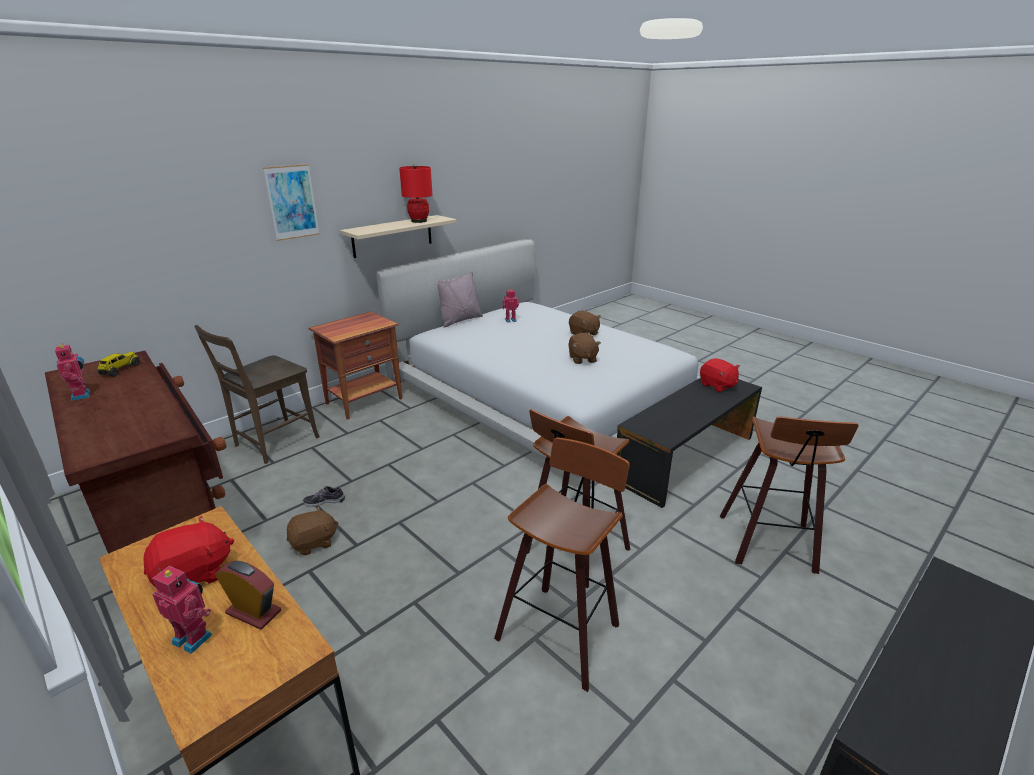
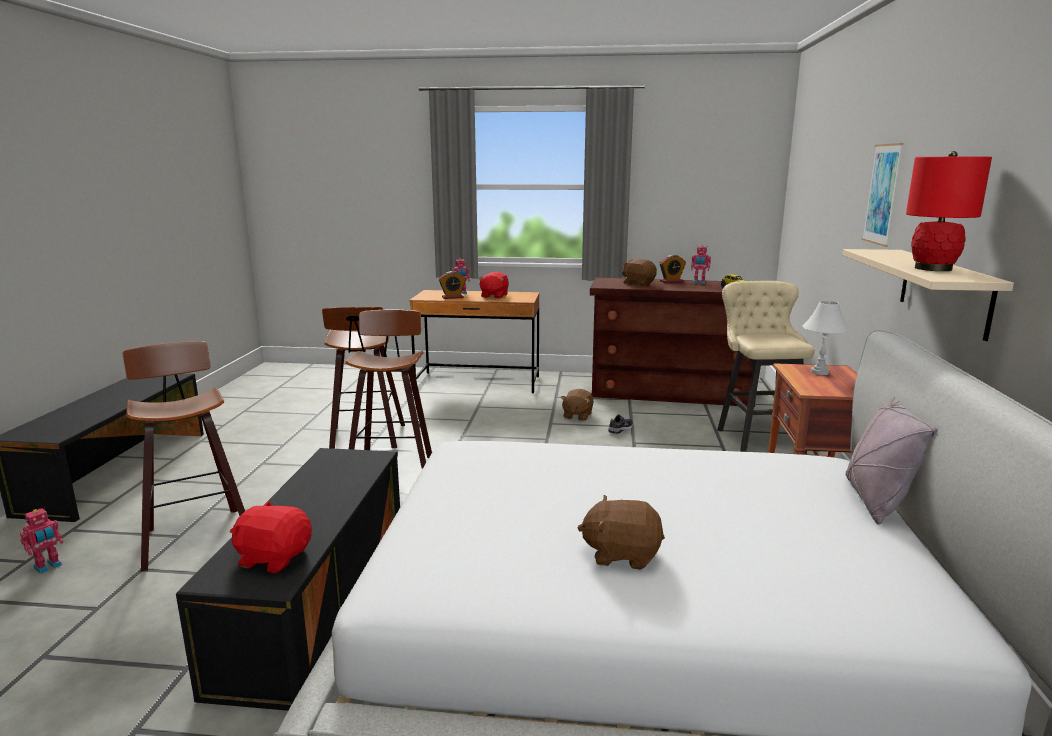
camera: 140 degrees right, 10 degrees down
brown chair [194,325,320,464] -> beige stool [717,281,815,455]
toy robot [502,289,519,323] -> toy robot moved to [20,507,64,574]
brown plush toy [568,333,601,364] -> brown plush toy moved to [622,259,657,286]
none -> alarm clock [660,255,686,283]
none -> white table lamp [802,301,850,375]

